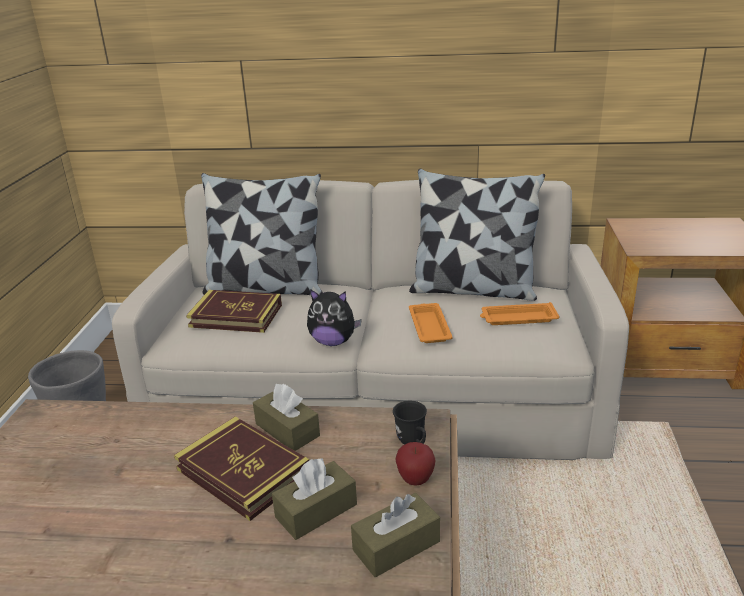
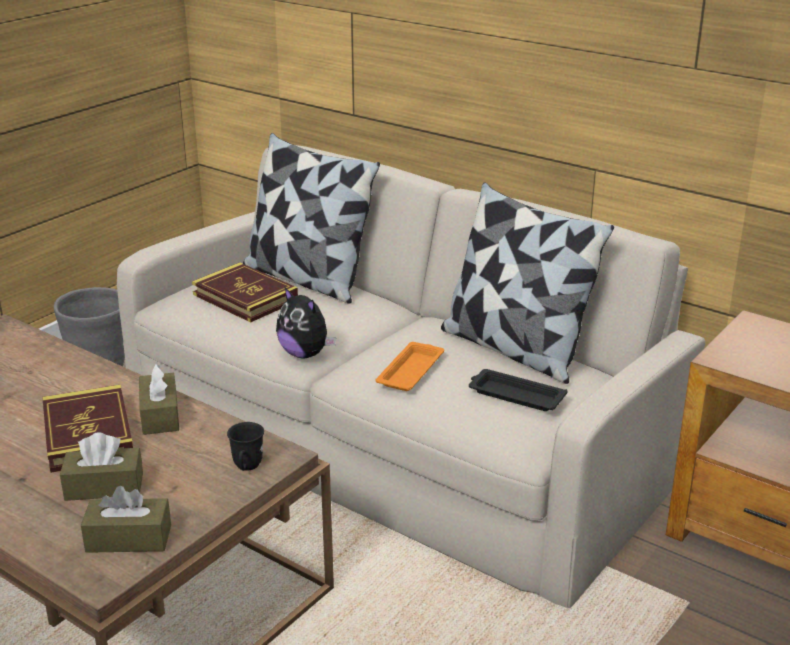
camera: 30 degrees right, 0 degrees up
apple [395,442,436,486] -> none
orange tray [480,302,560,325] -> black tray [469,369,567,411]

